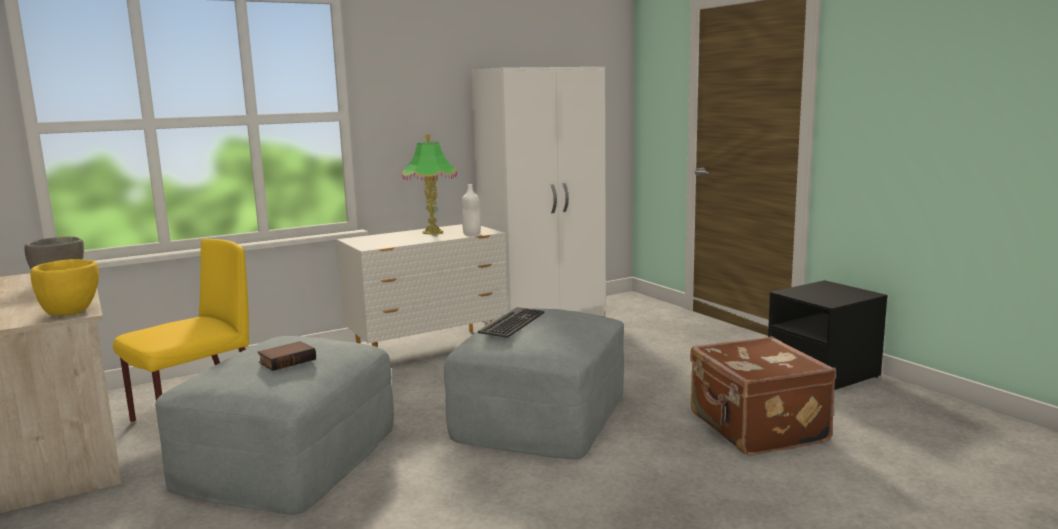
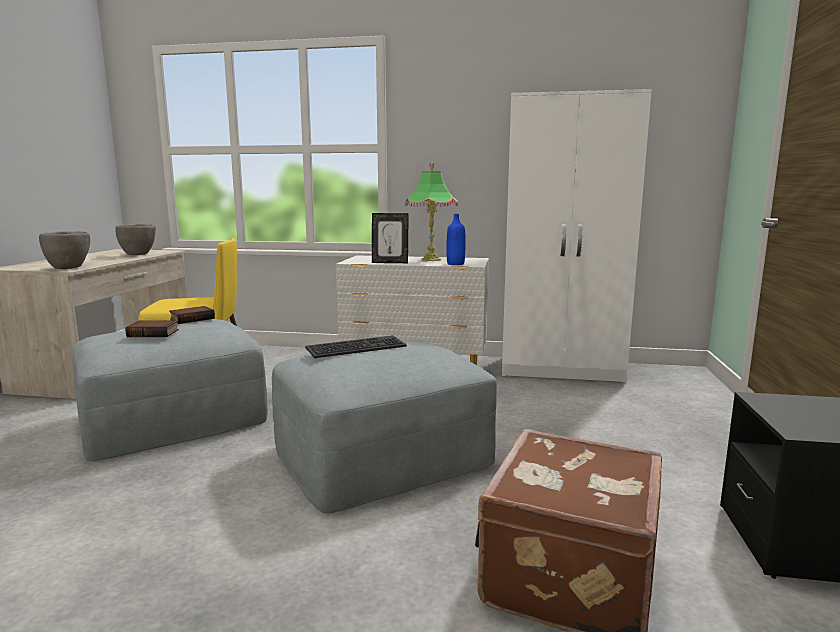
camera: 40 degrees right, 0 degrees up
yellow bowl [30,259,99,316] -> grey bowl [39,231,90,269]
white bottle [462,184,481,235] -> blue bottle [446,214,466,265]
none -> book [169,306,215,324]
none -> picture frame [372,213,409,263]

